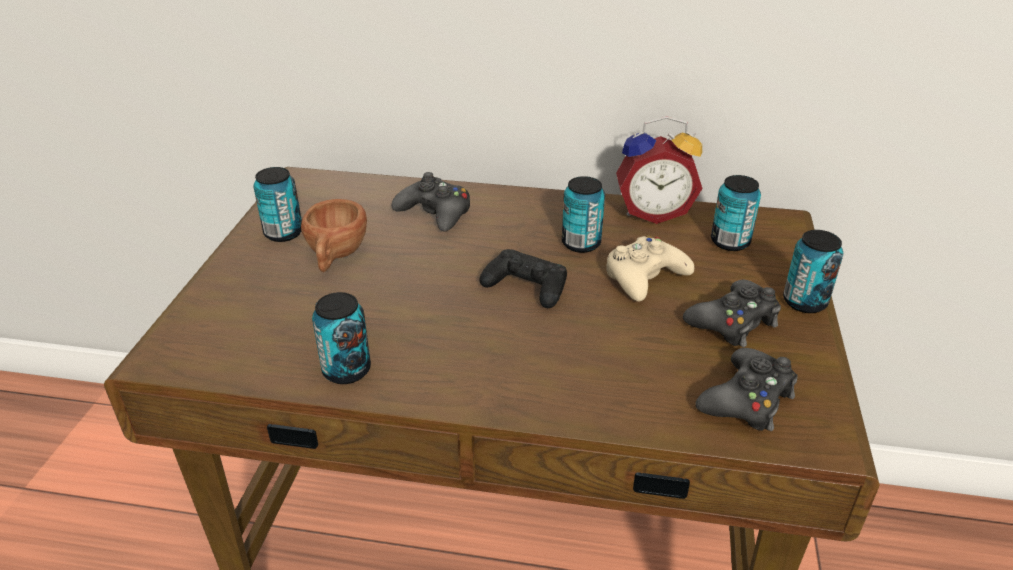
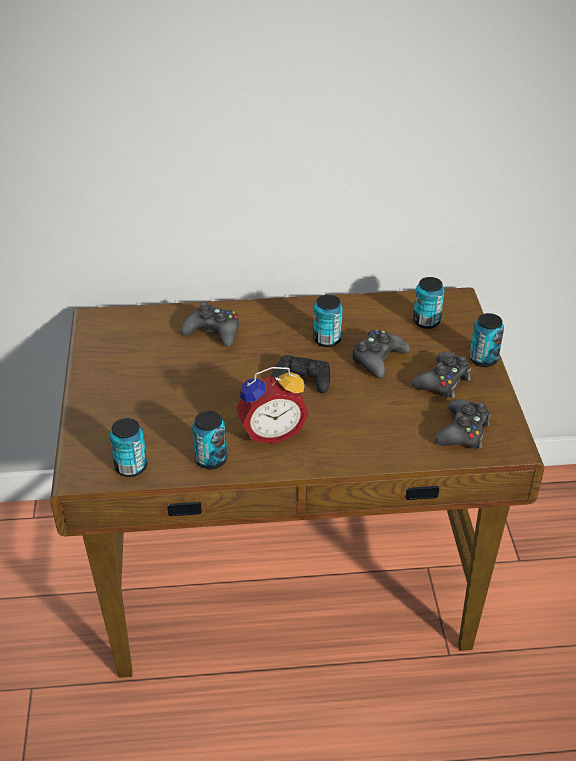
camera: 15 degrees left, 5 degrees up
can [253,167,302,242] -> can moved to [109,418,147,477]
brown cup [301,199,367,272] -> none
beige game controller [606,235,694,302] -> black game controller [352,329,410,378]
alarm clock [616,116,703,224] -> alarm clock moved to [237,367,309,444]

